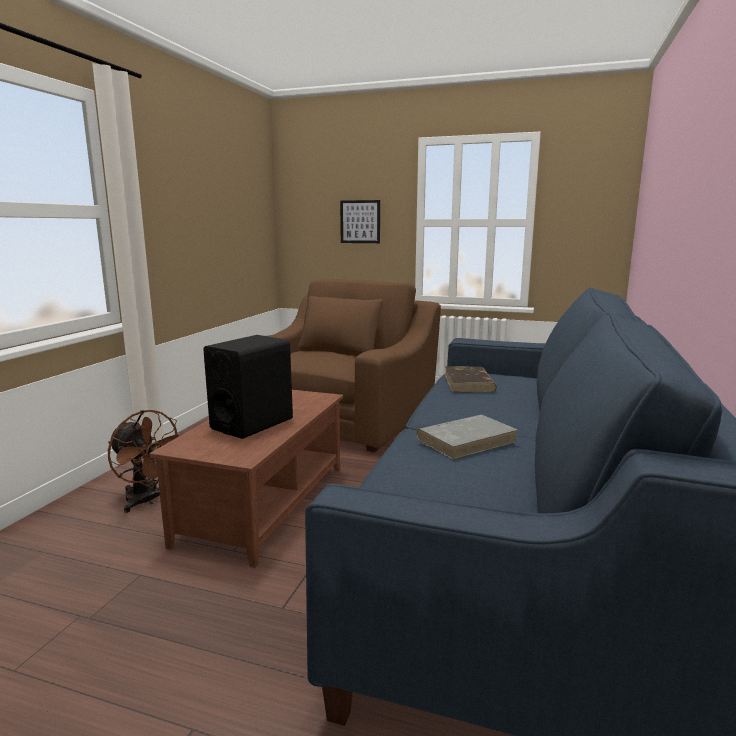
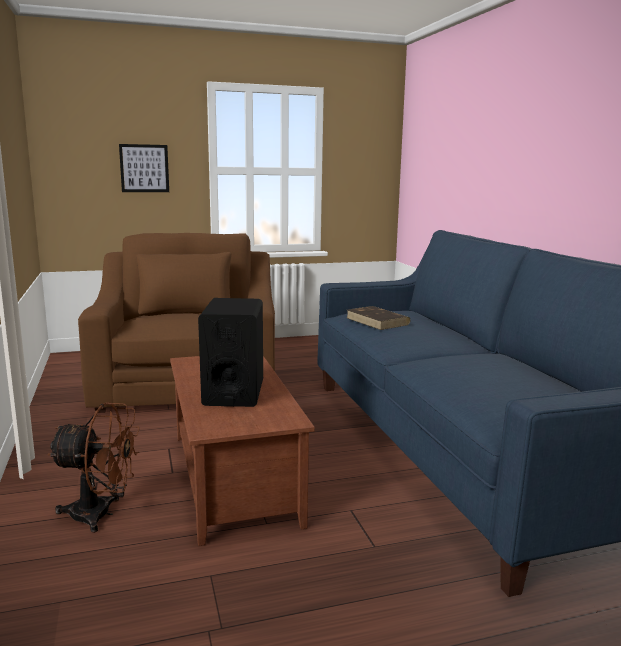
camera: 35 degrees left, 0 degrees up
grey book [416,415,517,460] -> none

